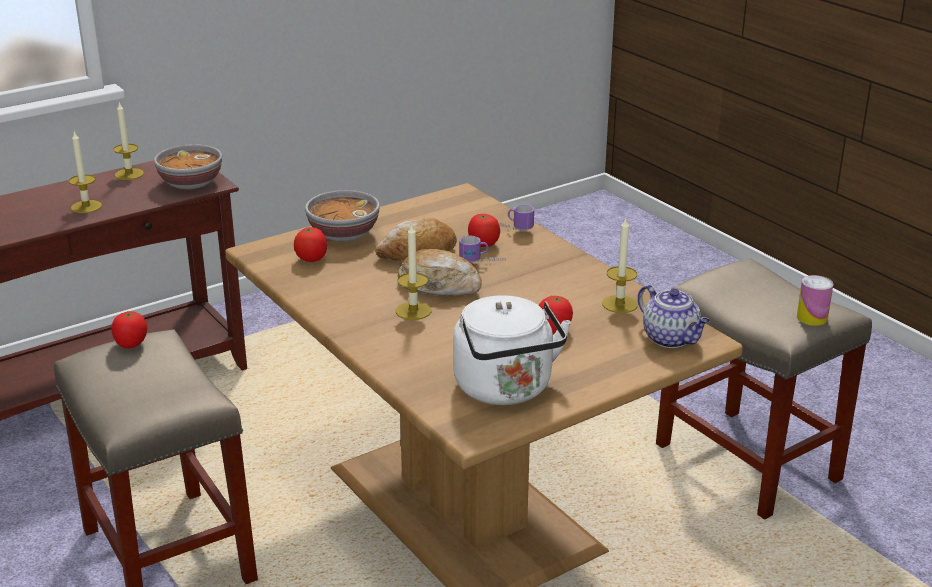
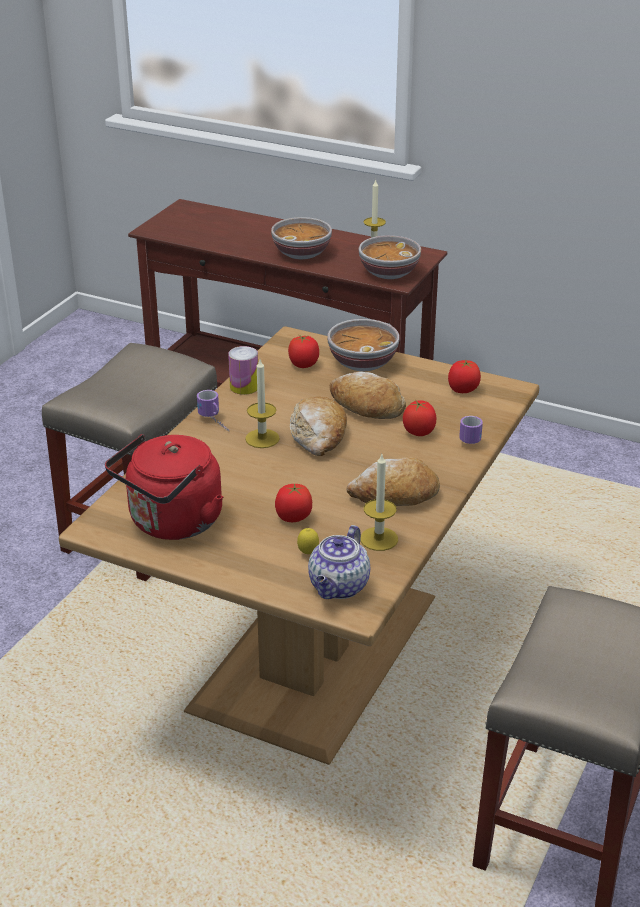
camera: 60 degrees right, 5 degrees up
candle [69,131,102,213] -> bowl [271,217,332,259]
tomato [111,311,147,349] -> tomato moved to [448,360,481,393]
white kettle [453,295,571,405] -> red kettle [105,434,223,540]
mug [459,236,506,263] -> mug moved to [197,390,229,430]
can [797,275,833,326] -> can moved to [228,346,258,395]
none -> lemon [297,528,319,554]
none -> bread [346,457,440,506]

